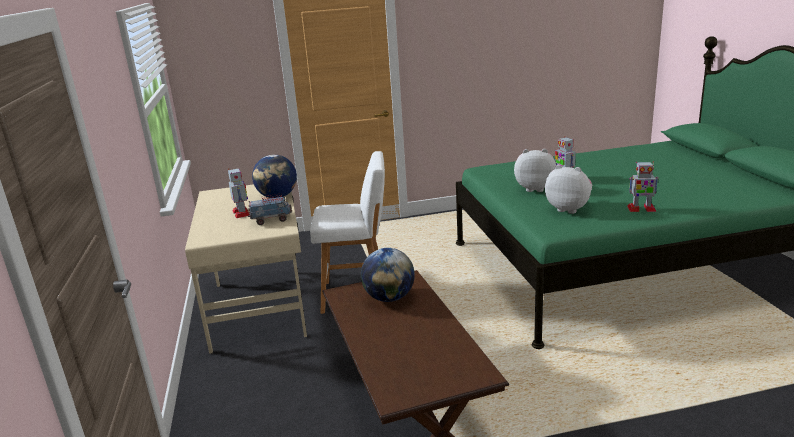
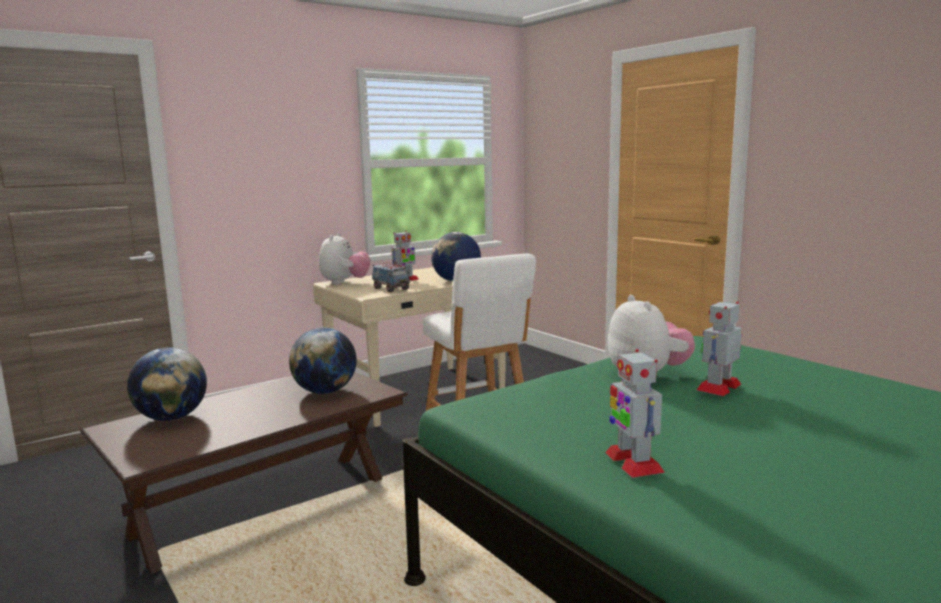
camera: 65 degrees right, 10 degrees down
plush toy [545,165,592,214] -> plush toy moved to [319,233,370,285]
none -> globe [127,348,207,421]

